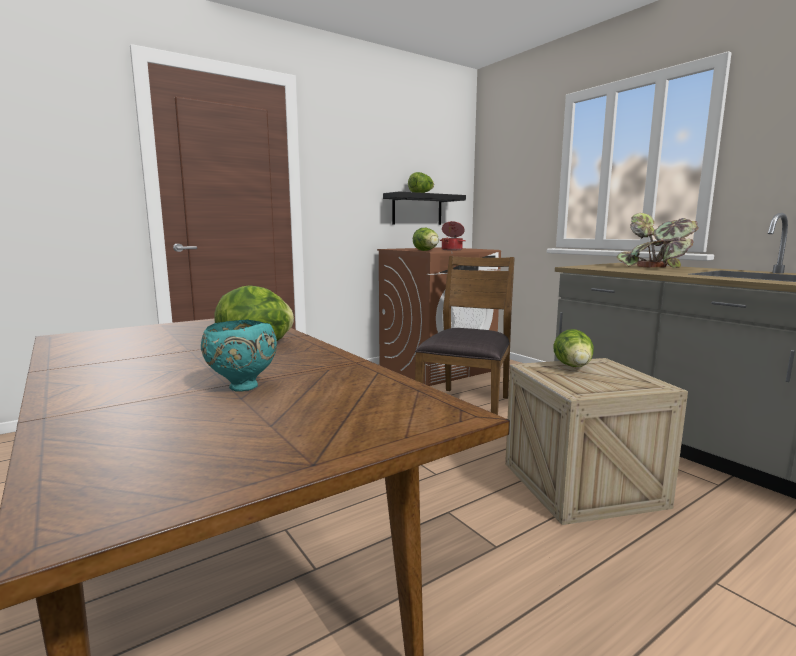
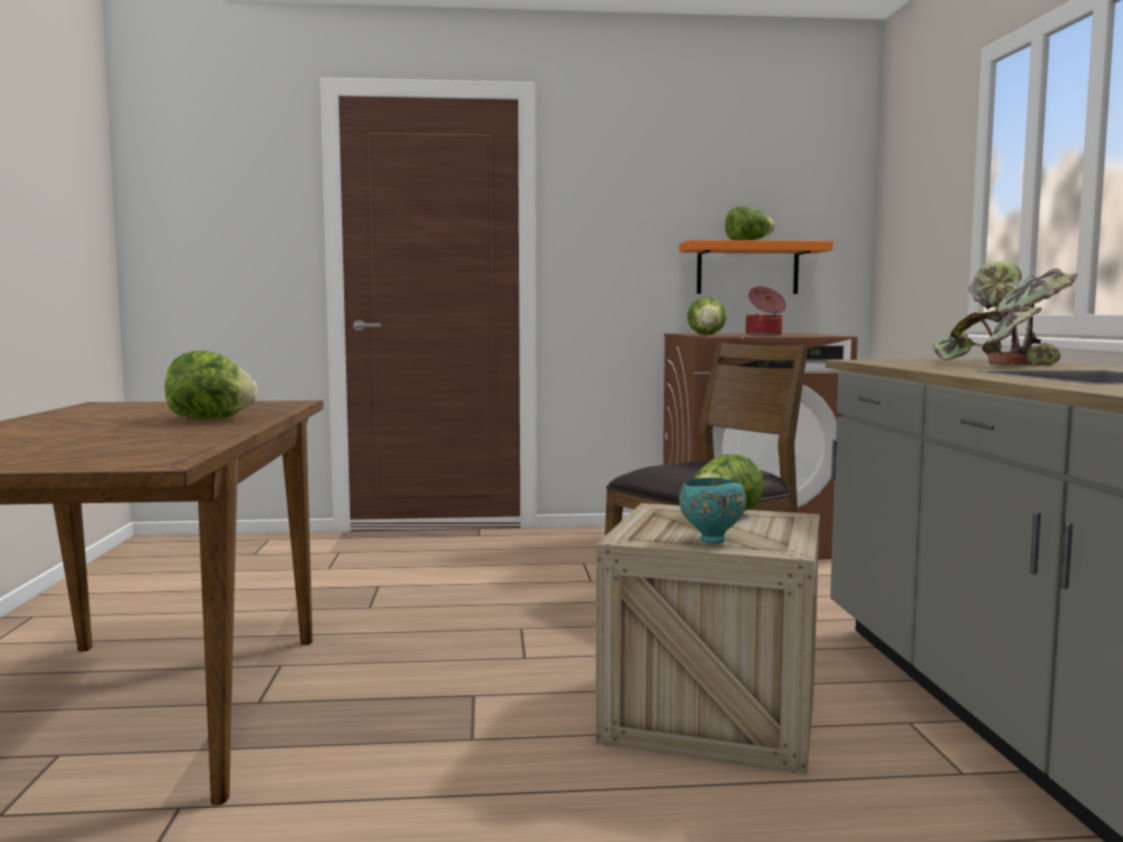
camera: 30 degrees right, 5 degrees down
turquoise bowl [201,319,277,392] -> turquoise bowl moved to [679,478,746,544]
black shelf [383,191,466,225] -> orange shelf [679,240,833,294]

